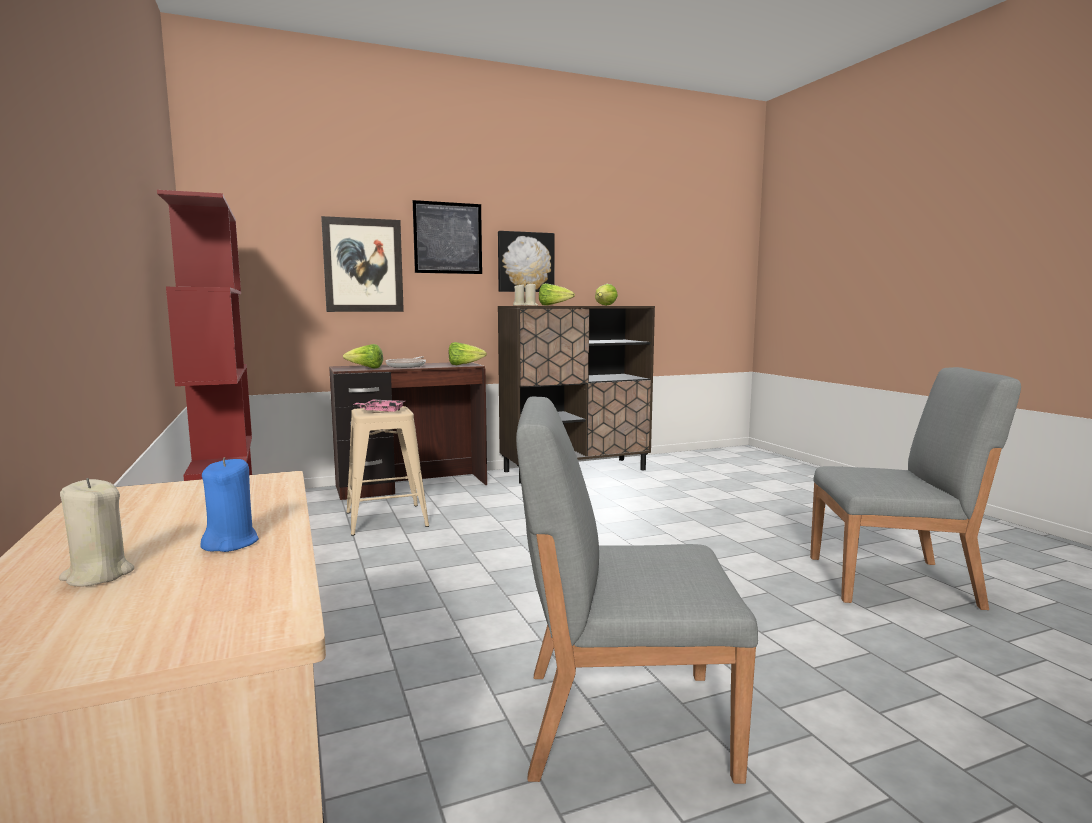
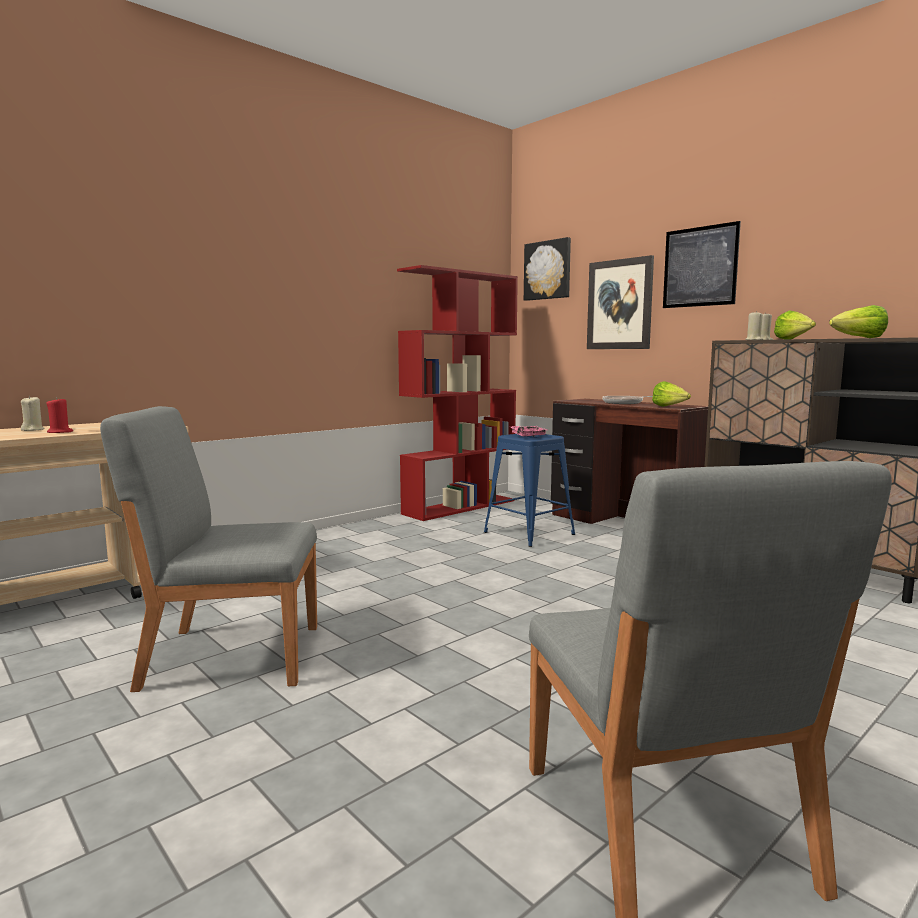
camera: 70 degrees right, 0 degrees up
blue candle [200,457,259,552] -> red candle [46,397,73,433]
lettuce [343,344,383,368] -> none
beige stool [346,406,429,536] -> blue stool [484,434,575,547]
picture [498,231,554,292] -> picture moved to [524,237,571,301]
grey chair [516,396,758,784] -> grey chair turned 75 degrees counterclockwise [100,406,317,692]

